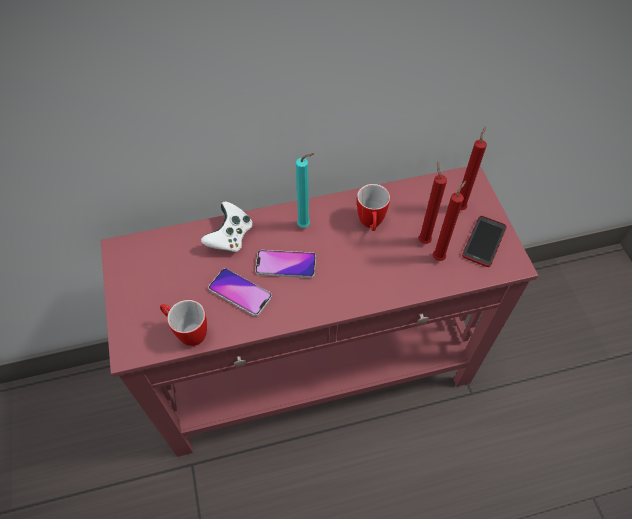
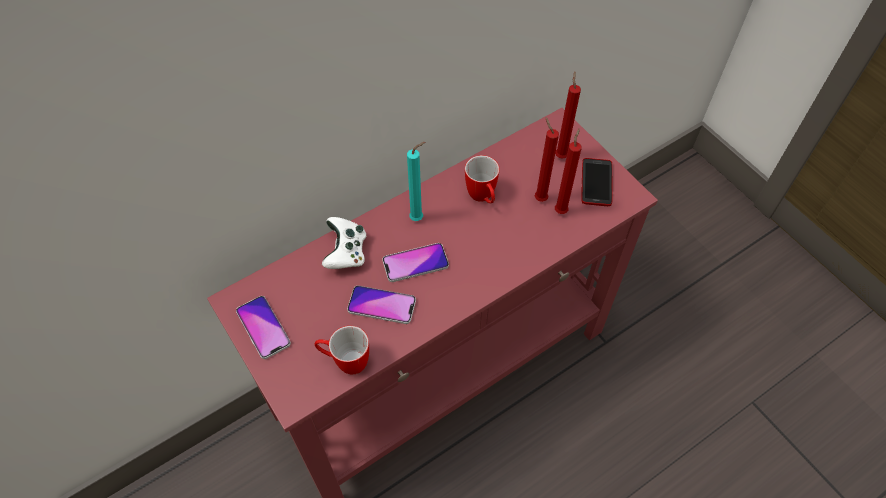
camera: 20 degrees left, 0 degrees up
none -> phone [236,296,291,359]

